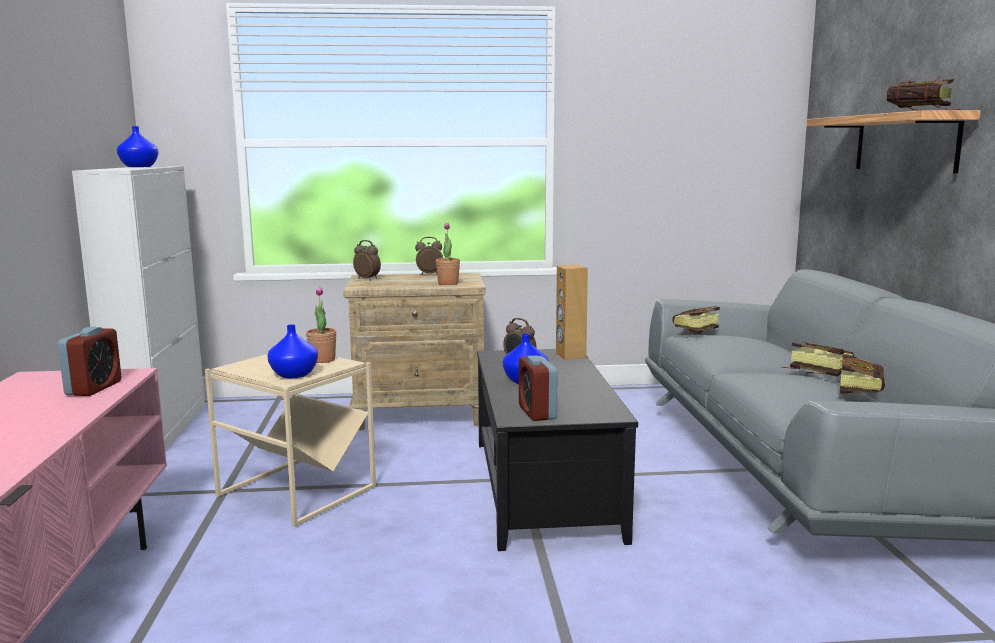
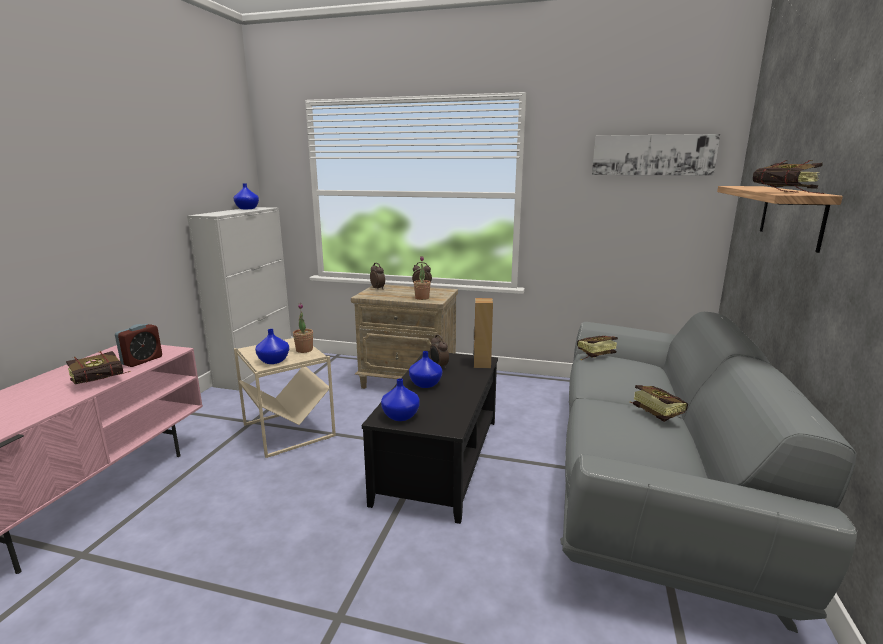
camera: 20 degrees right, 5 degrees up
alarm clock [519,355,558,421] -> blue vase [381,378,420,421]
book [840,354,885,394] -> book moved to [66,351,130,384]
none -> picture [592,134,720,176]

